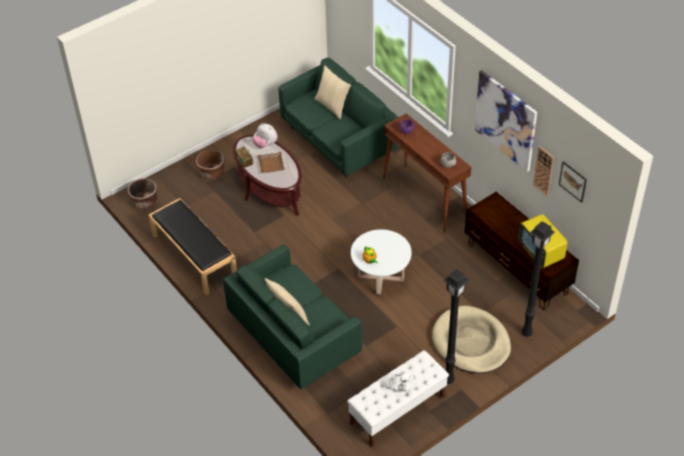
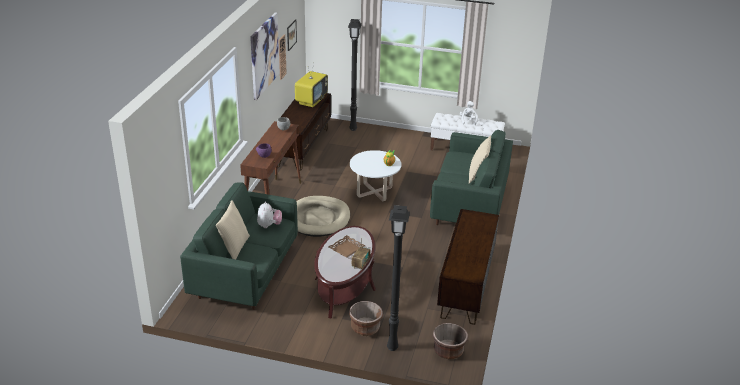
camera: 130 degrees left, 15 degrees down
black bench [148,198,237,296] -> brown tv stand [437,209,499,325]
plush toy [253,123,277,148] -> plush toy moved to [257,202,282,228]
beige dog bed [432,305,511,373] -> beige dog bed moved to [297,196,350,237]
black floor lamp [444,269,470,384] -> black floor lamp moved to [387,205,410,351]

